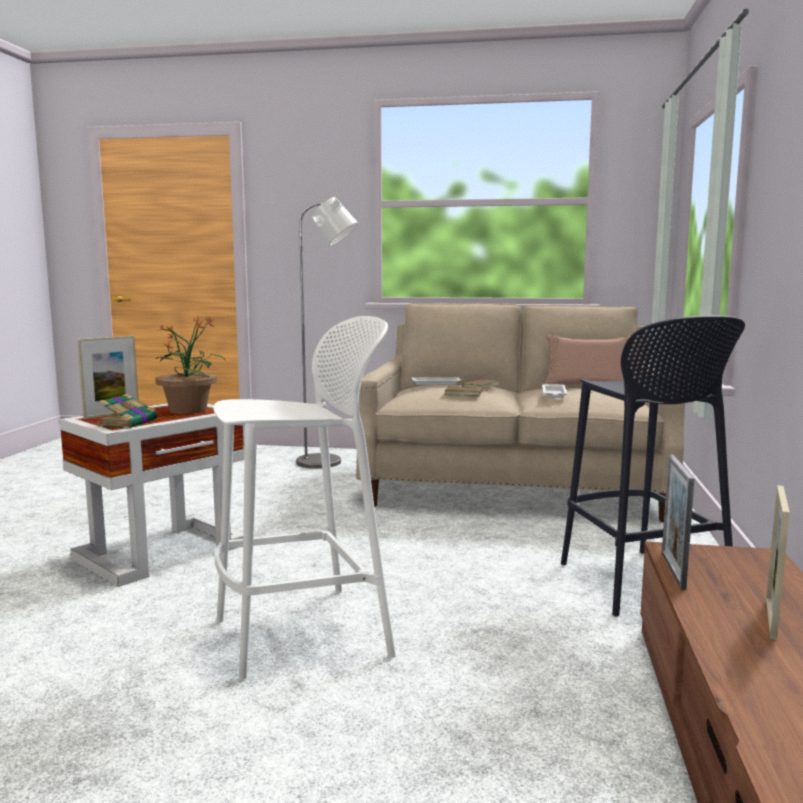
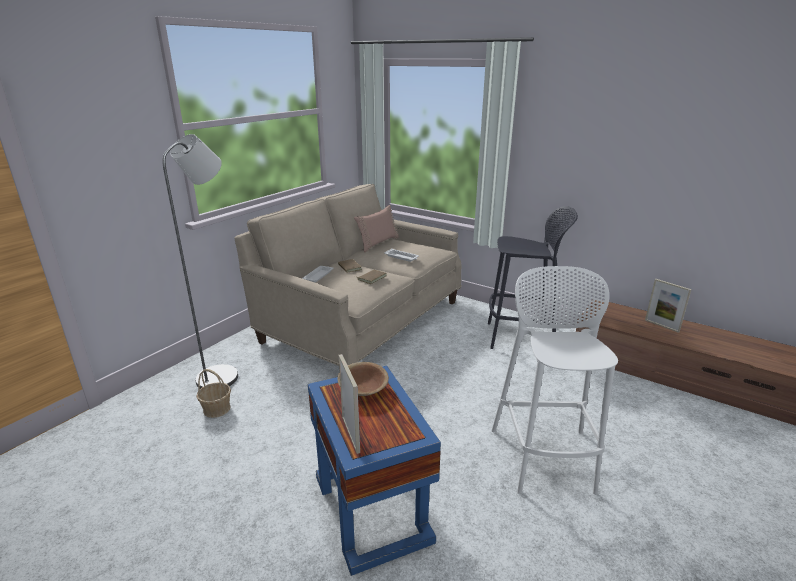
camera: 65 degrees left, 15 degrees up
white side table [59,403,244,587] -> blue side table [308,366,441,576]
book [97,394,157,428] -> none
potted plant [155,317,225,414] -> brown bowl [337,362,389,396]
picture frame [662,454,694,590] -> none
none -> basket [196,369,231,418]

